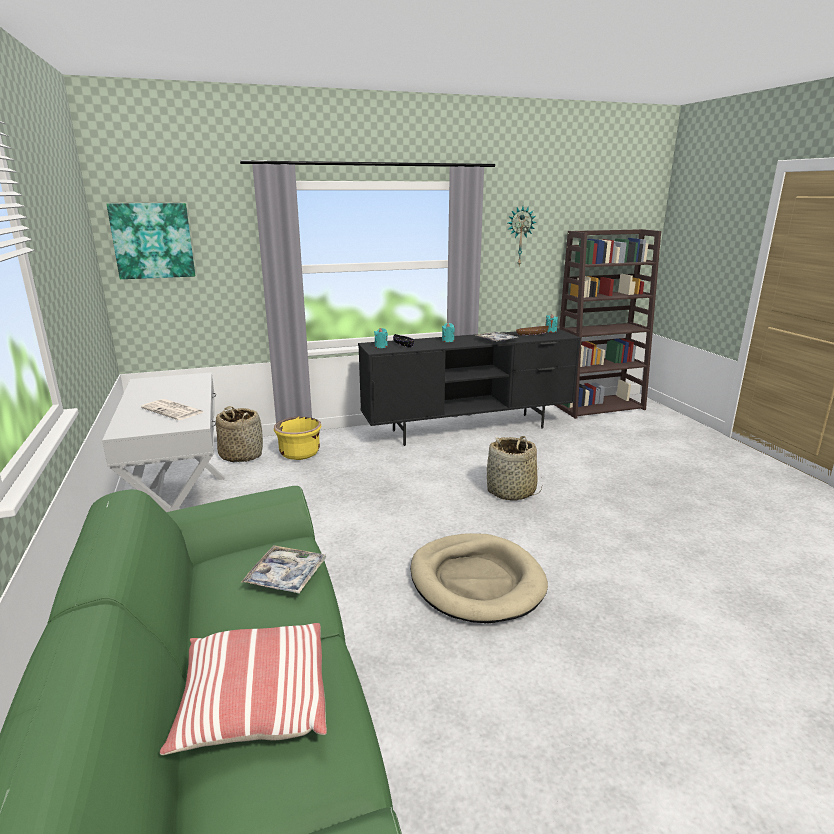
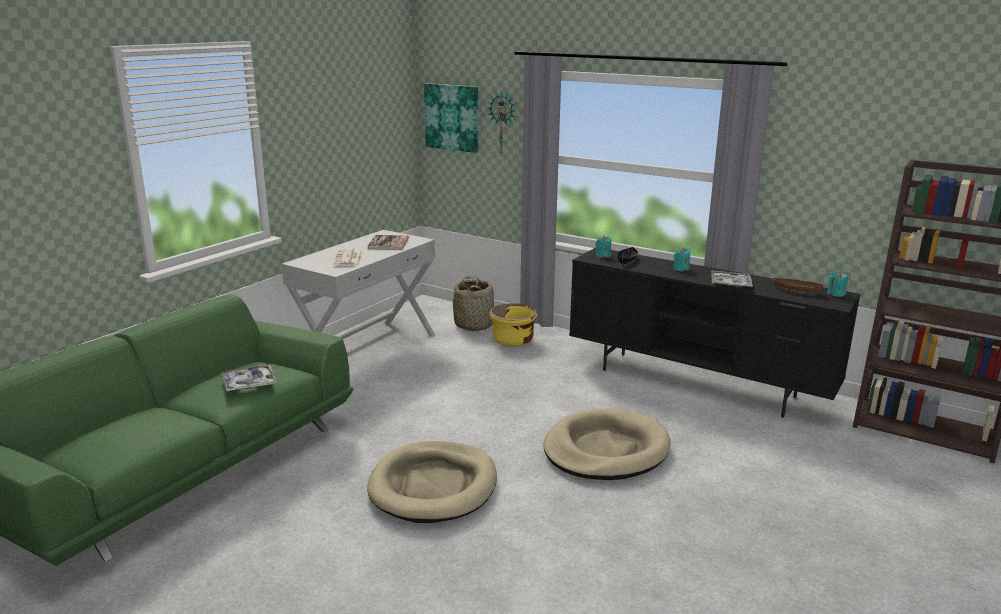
camera: 50 degrees right, 0 degrees up
pillow [160,623,327,755] -> none
basket [487,436,542,501] -> beige dog bed [544,408,670,480]
wall clock [508,206,537,265] -> wall clock moved to [487,91,517,155]
none -> book [368,235,409,250]

